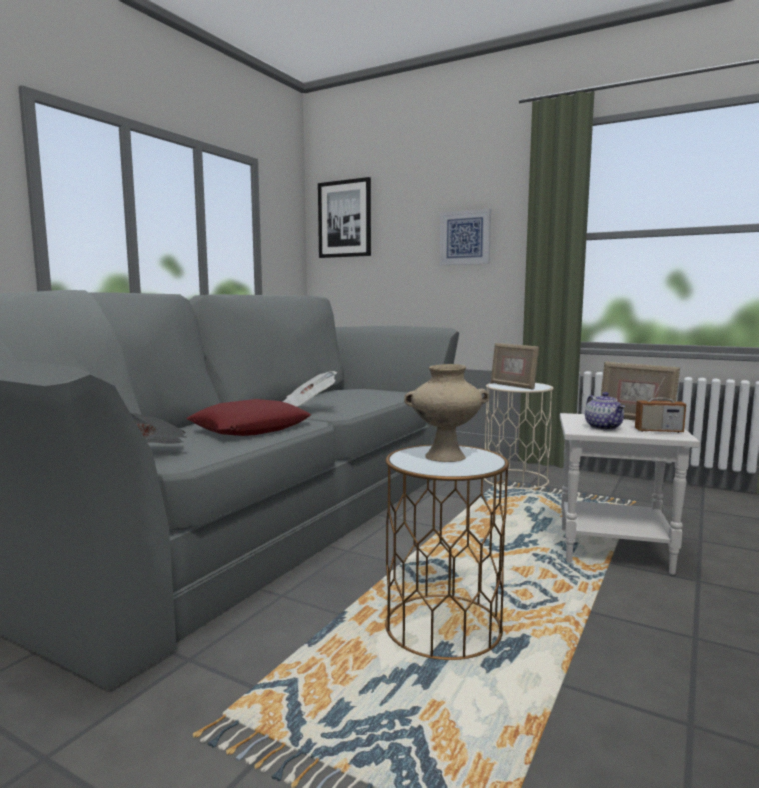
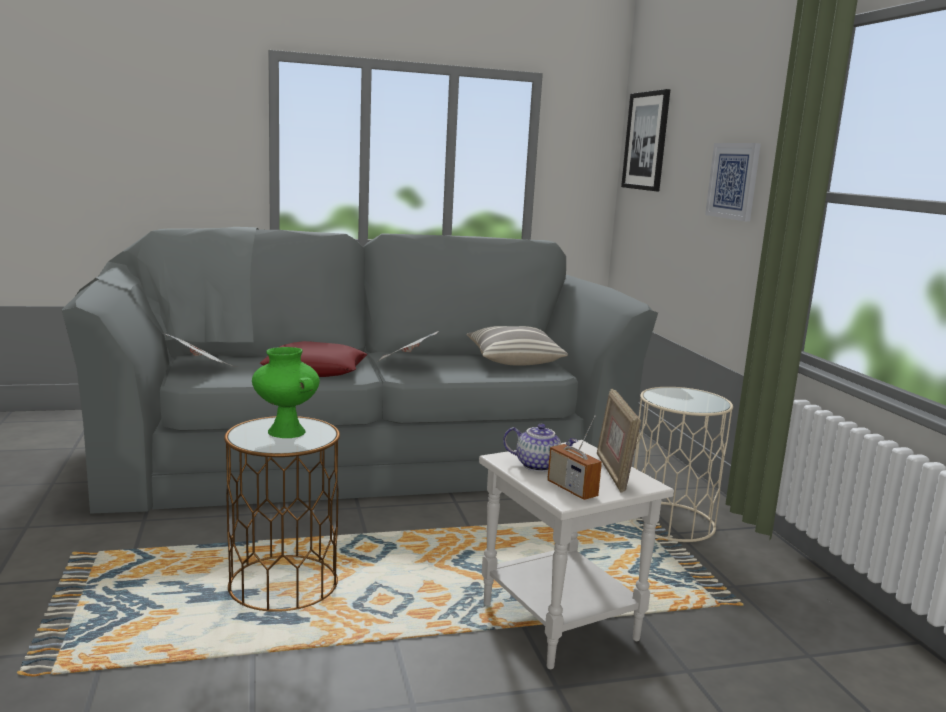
camera: 45 degrees right, 5 degrees up
beige vase [404,364,490,462] -> green vase [252,347,320,438]
picture frame [491,343,539,390] -> none
teapot [585,392,625,430] -> teapot turned 105 degrees counterclockwise [503,424,578,472]
none -> pillow [466,326,568,366]

